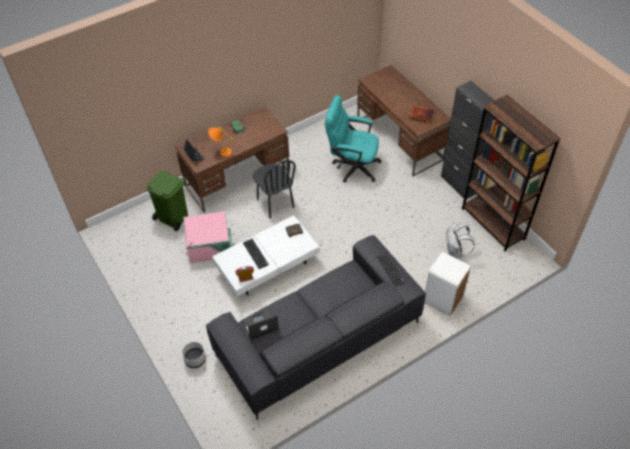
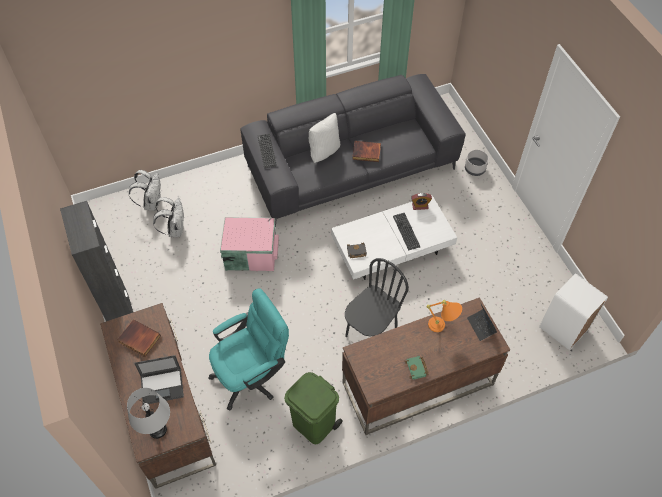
camera: 170 degrees left, 5 degrees up
green trash can [146,171,188,231] -> green trash can moved to [284,372,343,444]
pink storage box [183,211,233,263] -> pink storage box moved to [220,217,279,272]
laptop [242,309,279,340] -> laptop moved to [134,355,184,404]
black chair [253,160,296,219] -> black chair turned 60 degrees clockwise [345,258,409,337]
turquoise office chair [325,95,382,183] -> turquoise office chair turned 60 degrees counterclockwise [208,289,289,411]
white trash can [424,252,471,317] -> white trash can moved to [539,273,608,350]
brown bookcase [462,95,561,251] -> none
none -> grey table lamp [127,388,170,439]
none -> white backpack [129,170,161,211]
none -> white pillow [309,113,340,163]
none -> book [352,141,381,162]

